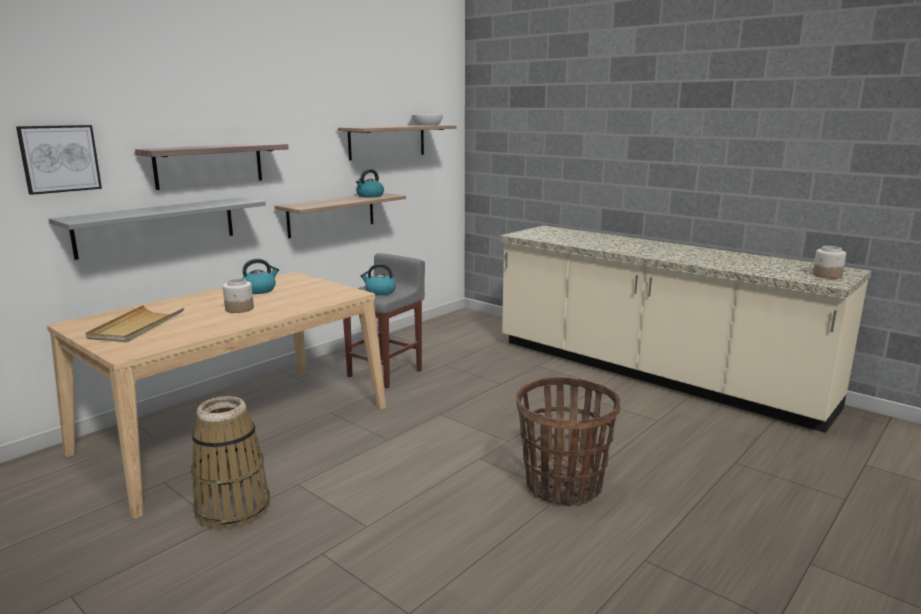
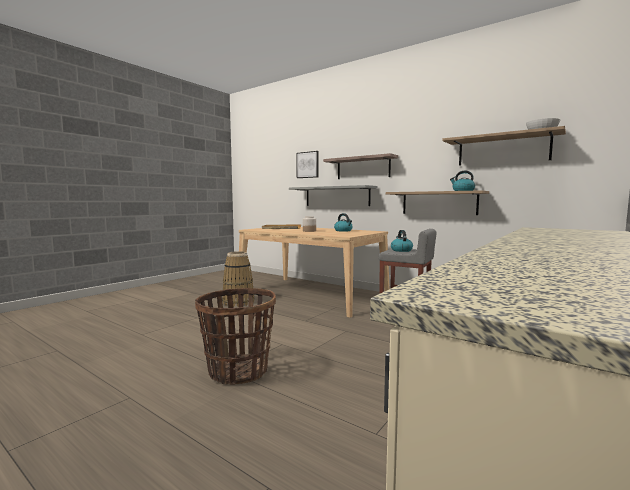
camera: 85 degrees right, 10 degrees down
jar [813,246,846,279] -> none

